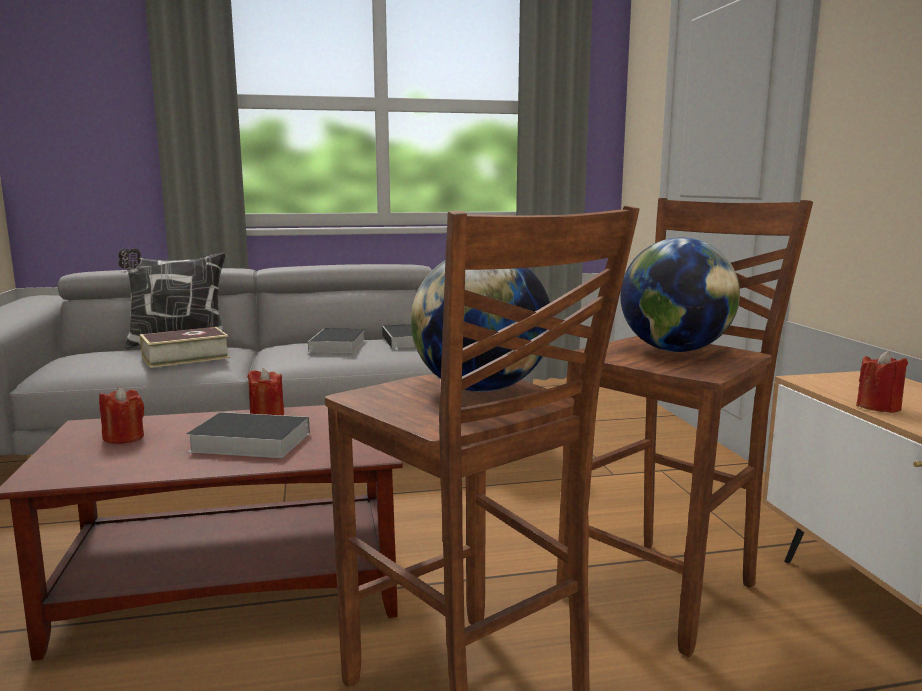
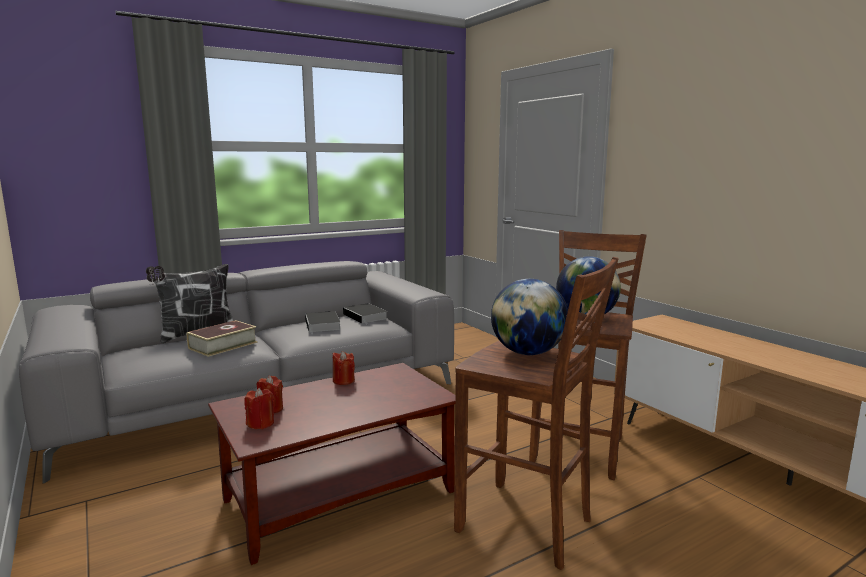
camera: 20 degrees left, 0 degrees up
book [187,412,310,458] -> none
red candle [856,351,908,413] -> red candle moved to [244,388,274,429]

